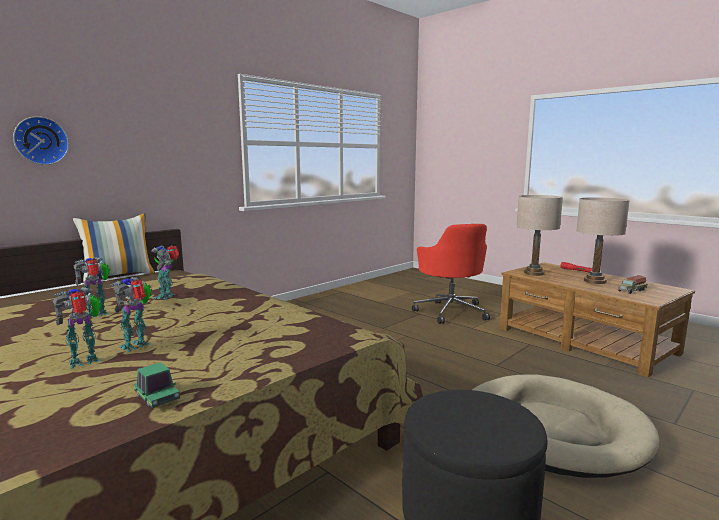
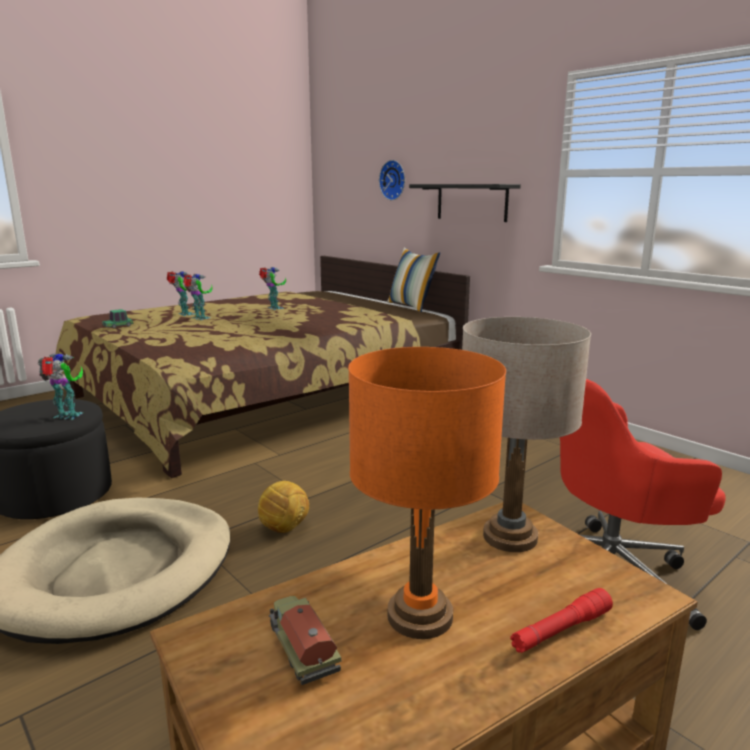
camera: 95 degrees right, 5 degrees up
toy robot [151,245,179,300] -> toy robot moved to [37,353,83,420]
beige table lamp [576,197,630,284] -> orange table lamp [348,347,506,639]
none -> football [258,481,309,533]
none -> black shelf [409,184,521,222]

